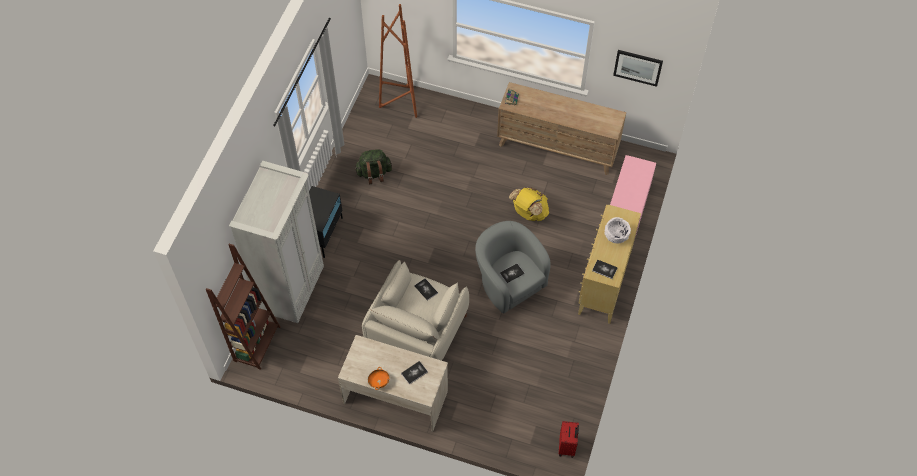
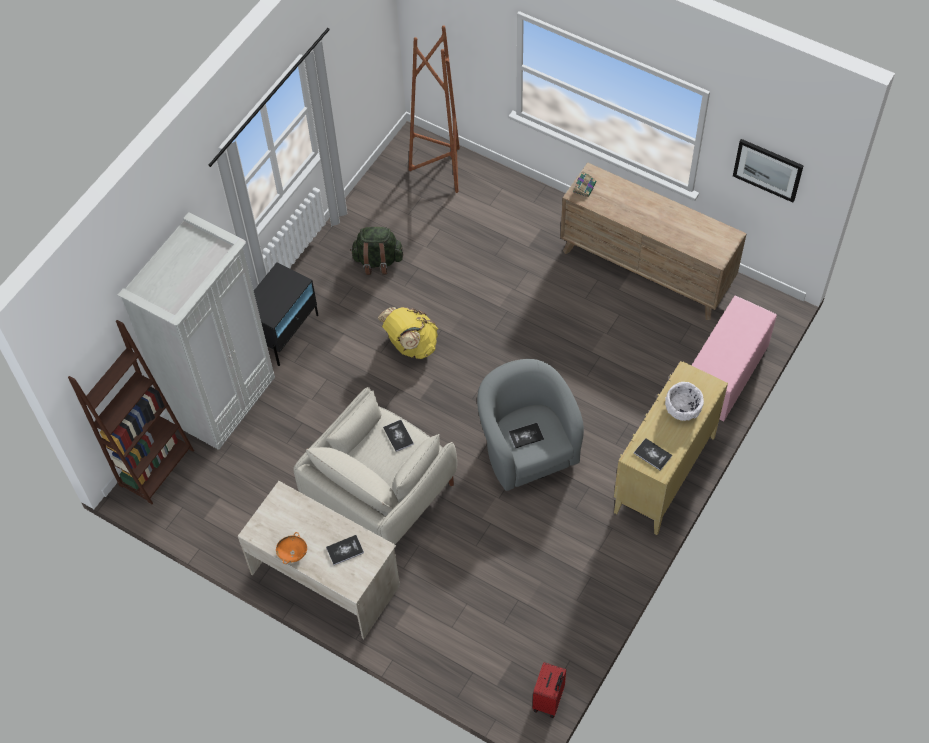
camera: 15 degrees right, 0 degrees up
yellow backpack [509,187,549,221] -> yellow backpack moved to [378,307,438,359]

